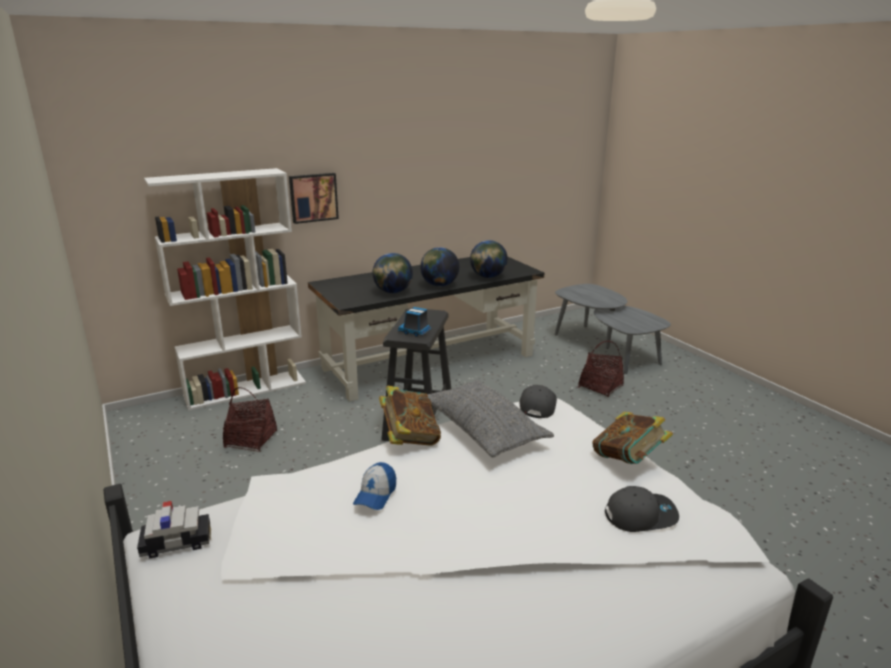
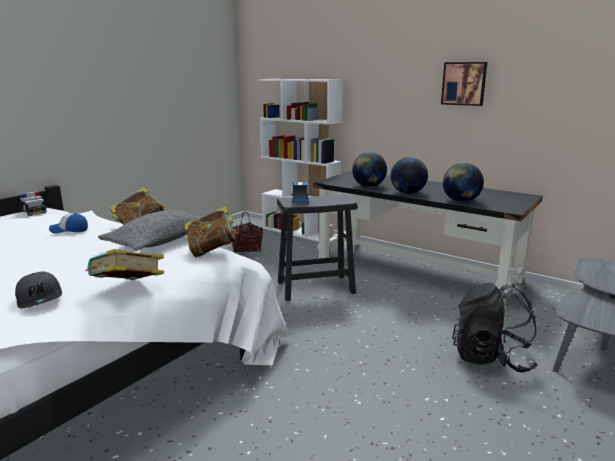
camera: 65 degrees right, 5 degrees down
picture [289,173,339,224] -> picture moved to [441,62,488,106]
grey cap [520,385,557,418] -> book [184,206,239,257]
basket [578,341,624,397] -> black backpack [452,283,537,373]

